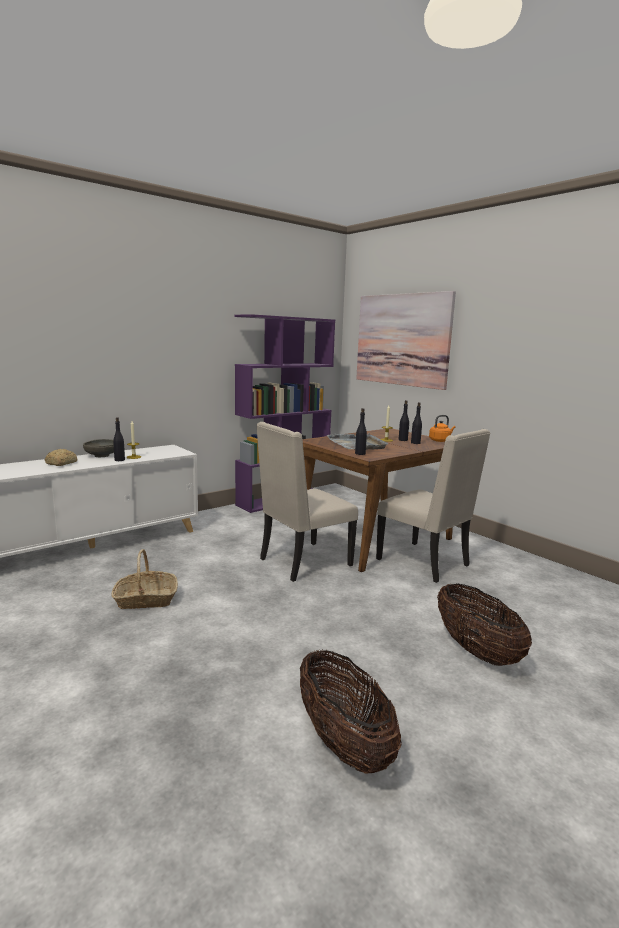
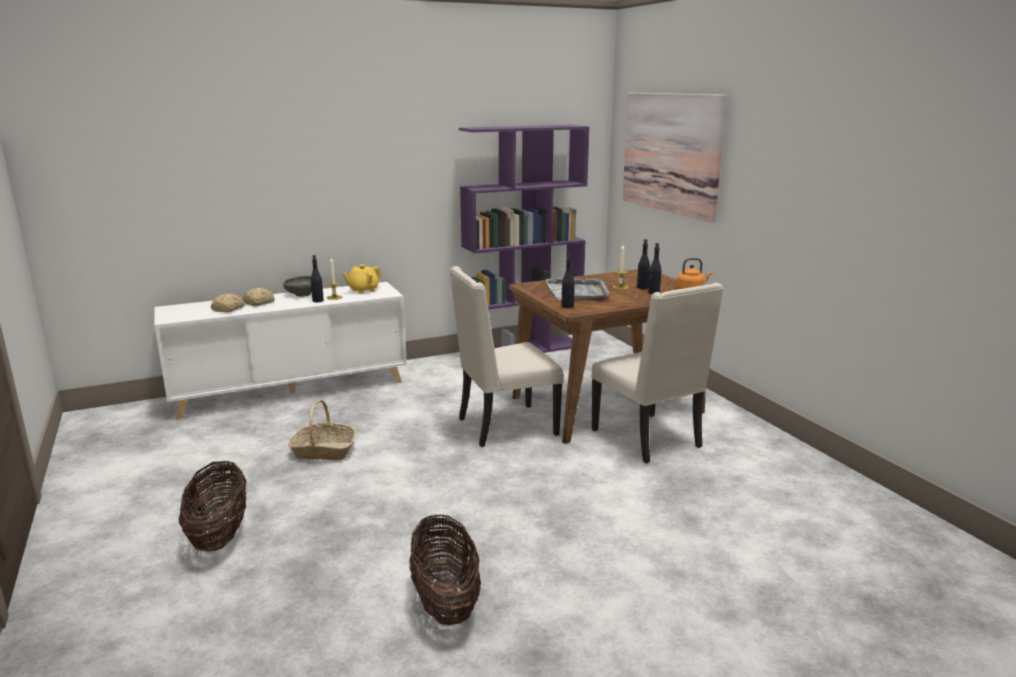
camera: 15 degrees right, 5 degrees up
basket [437,583,532,666] -> basket moved to [179,460,246,552]
none -> bread [211,293,245,313]
none -> yellow teapot [342,265,382,294]

